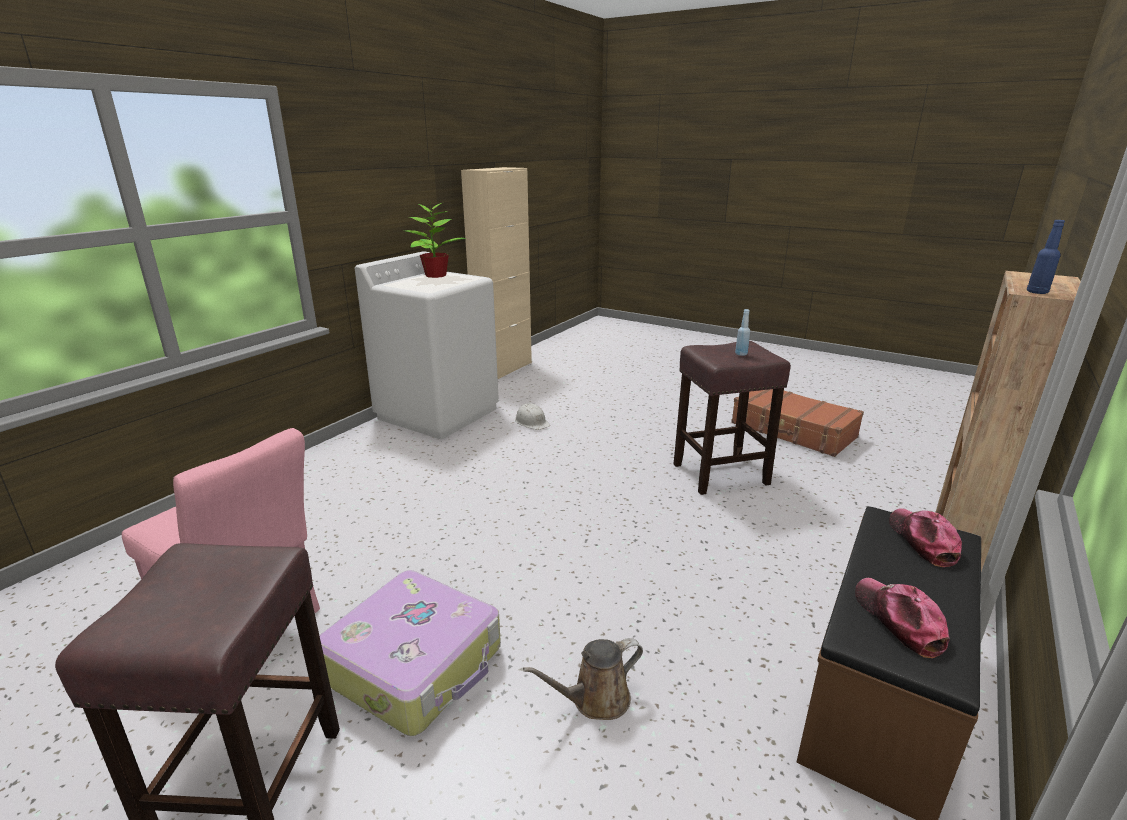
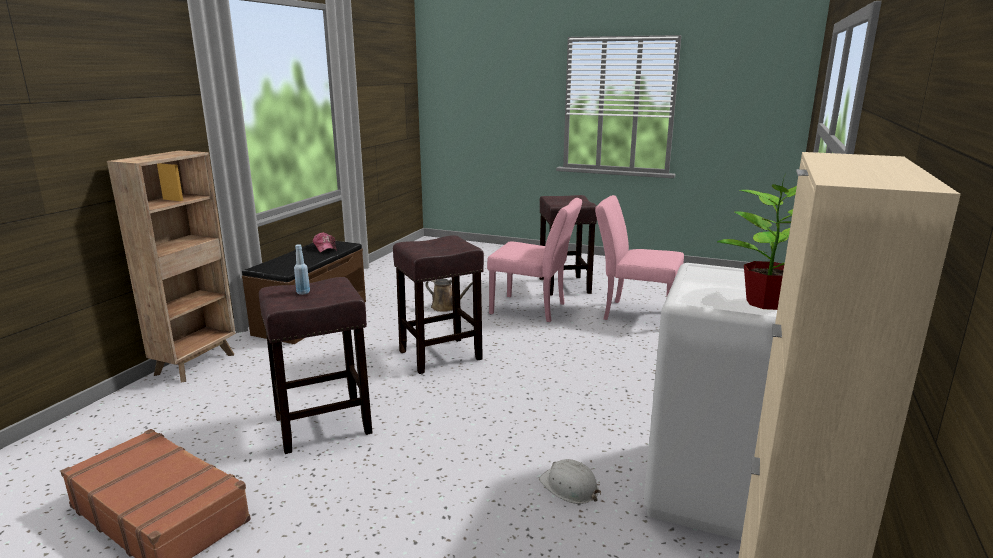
camera: 170 degrees right, 5 degrees down
suitcase [319,570,501,736] -> pink chair [487,198,582,322]
brown watering can [523,638,643,720] -> brown watering can turned 60 degrees clockwise [425,279,473,312]
cap [889,508,962,567] -> none
blue bottle [1027,220,1065,294] -> none
none -> brown stool [393,235,484,374]

